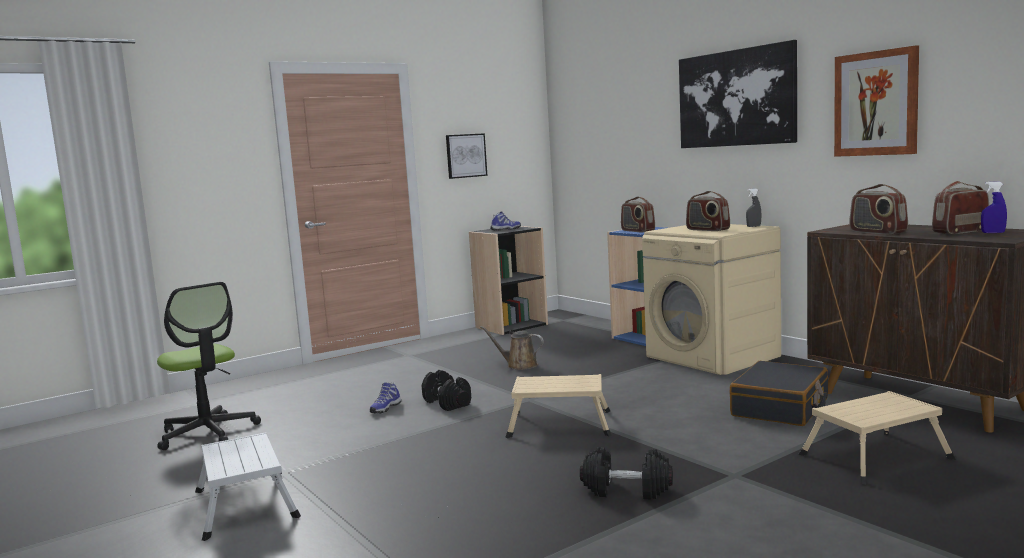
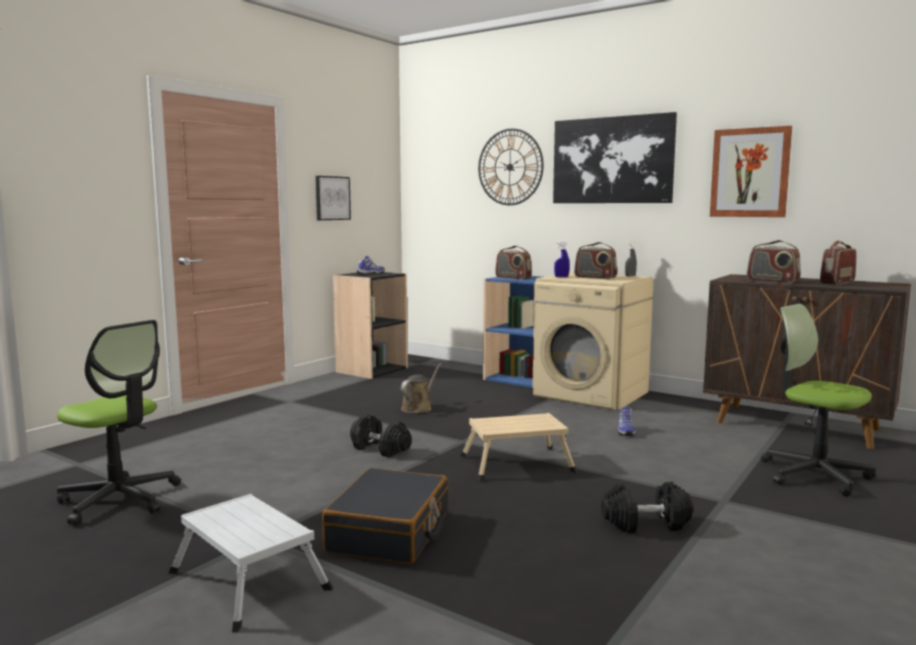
camera: 20 degrees left, 0 degrees up
shoe [370,382,401,414] -> shoe moved to [617,407,636,436]
brown watering can [480,326,544,370] -> brown watering can turned 120 degrees clockwise [401,363,442,413]
black suitcase [730,361,828,426] -> black suitcase moved to [322,468,448,564]
beige step ladder [798,391,956,485] -> office chair [761,304,876,497]
blue spray bottle [981,182,1007,233] -> blue spray bottle moved to [554,242,570,277]
none -> wall clock [478,128,544,205]

